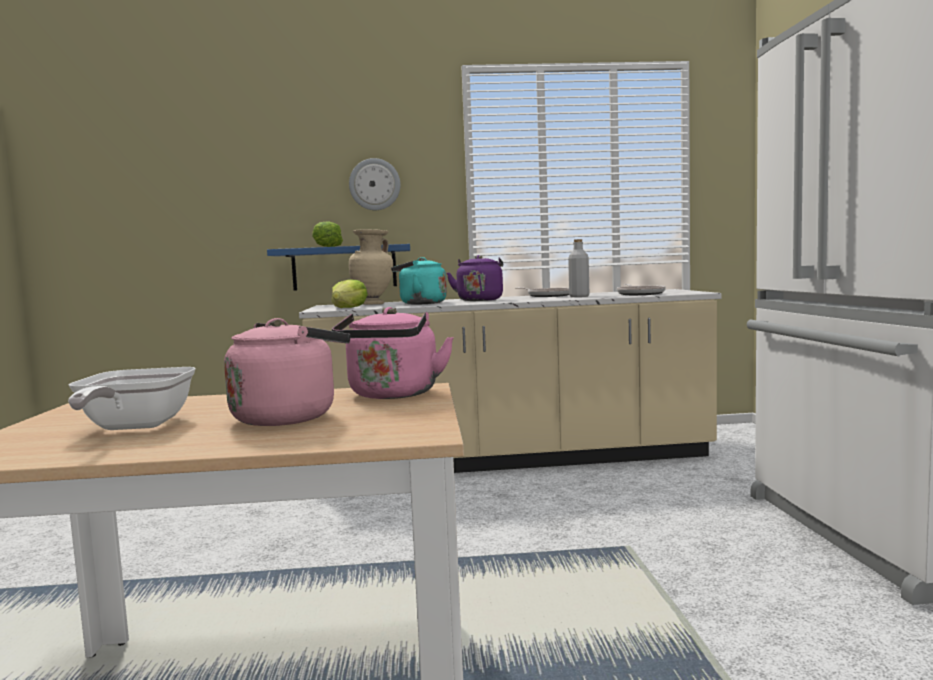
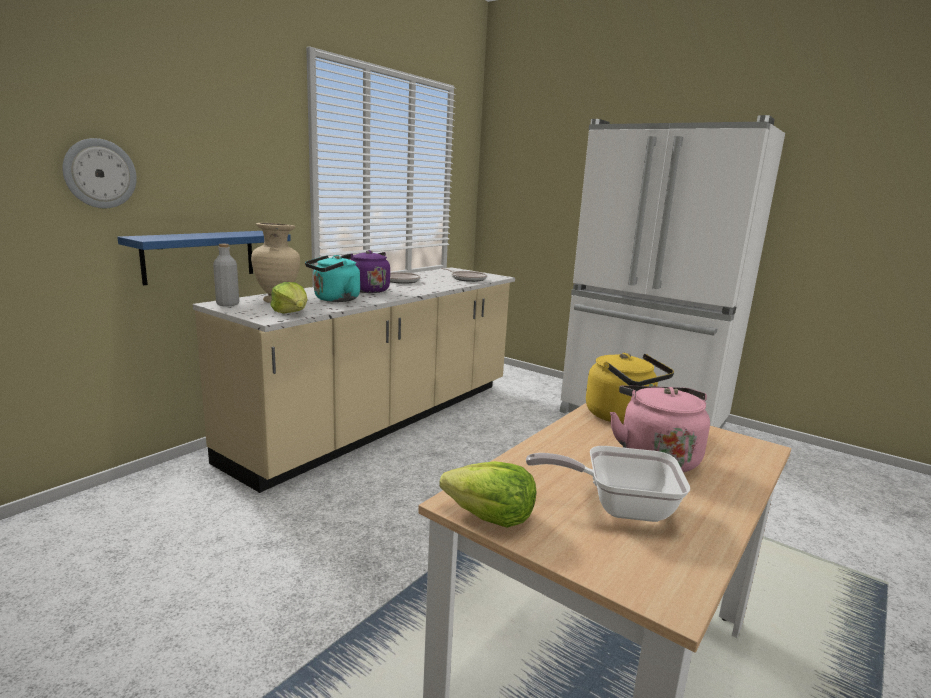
camera: 50 degrees left, 10 degrees up
frying pan [68,367,196,430] -> frying pan turned 150 degrees clockwise [526,446,690,522]
lettuce [312,221,343,247] -> lettuce moved to [439,461,537,528]
pink kettle [332,307,454,399] -> yellow kettle [586,353,674,424]
wall clock [349,158,401,210] -> wall clock moved to [62,138,137,208]
grey bottle [568,239,589,297] -> grey bottle moved to [213,244,239,306]

